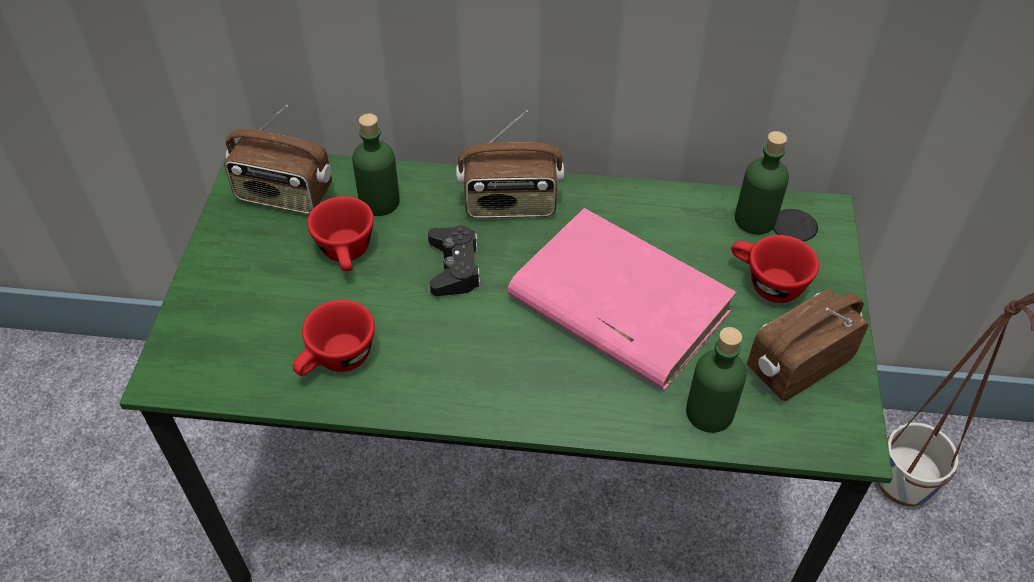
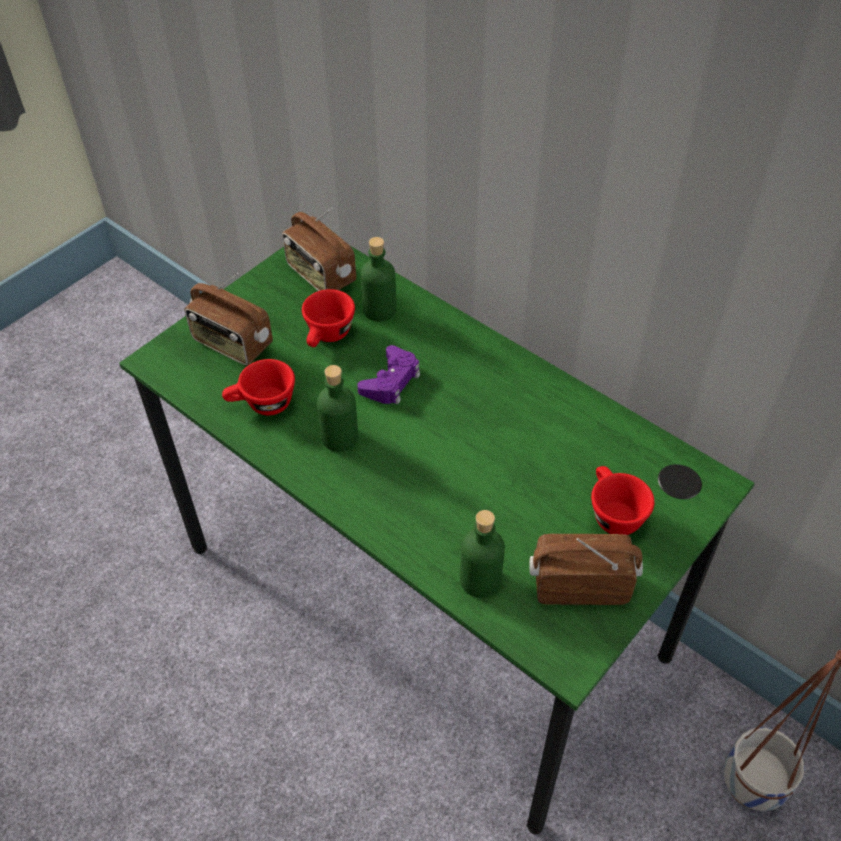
camera: 35 degrees right, 0 degrees up
black game controller [428,226,482,296] -> purple game controller [357,345,420,405]
radio [456,110,564,218] -> radio moved to [184,273,273,366]
pink book [507,208,737,390] -> none
green bottle [735,131,789,234] -> green bottle moved to [317,365,358,452]

